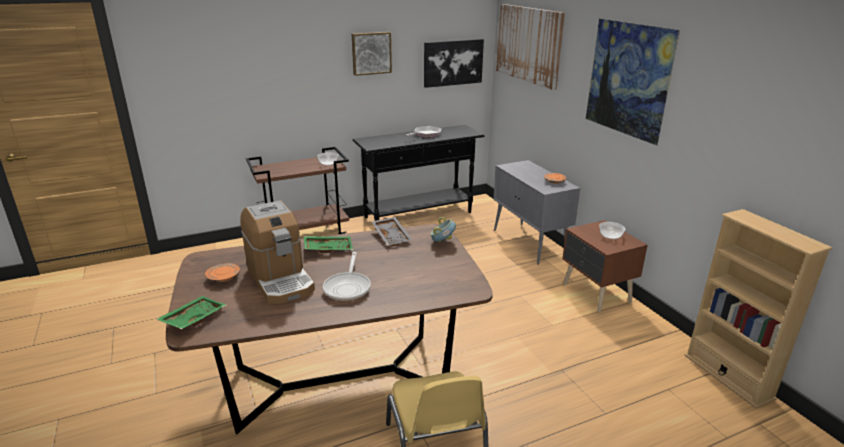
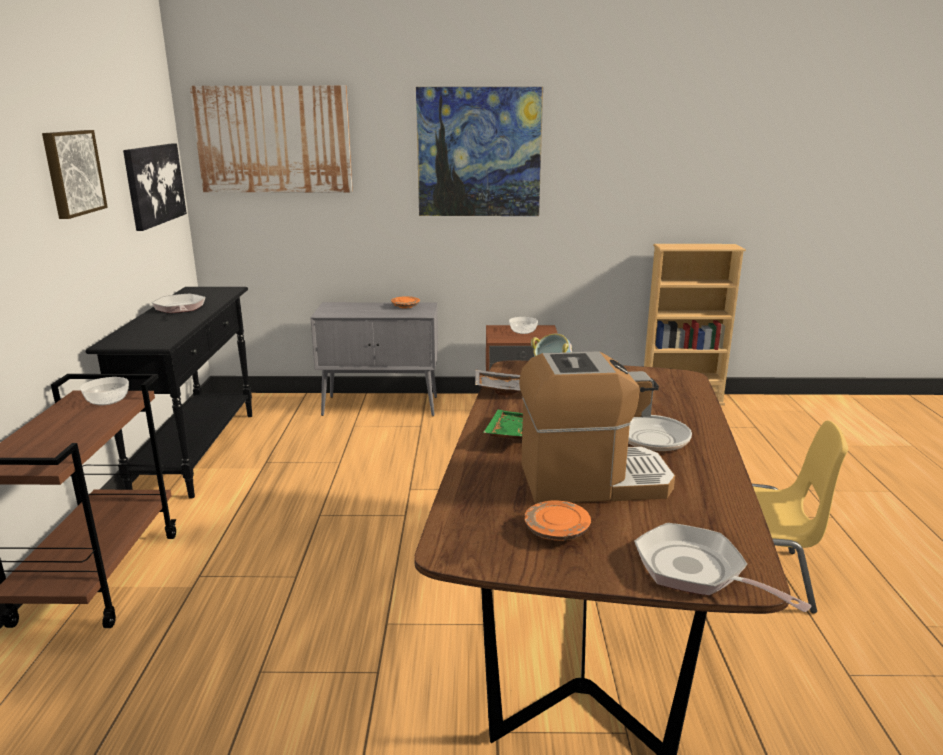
camera: 65 degrees left, 5 degrees down
green tray [157,296,226,329] -> frying pan [634,523,812,612]

